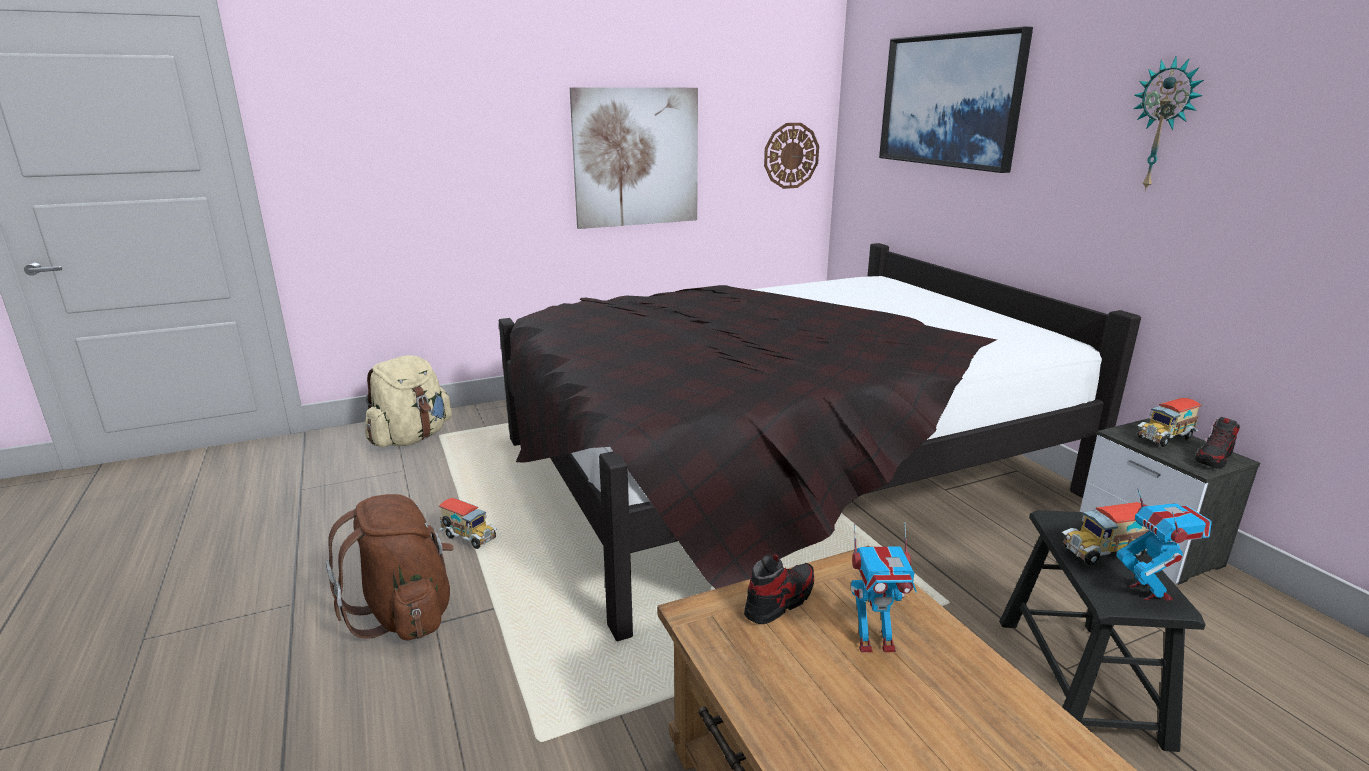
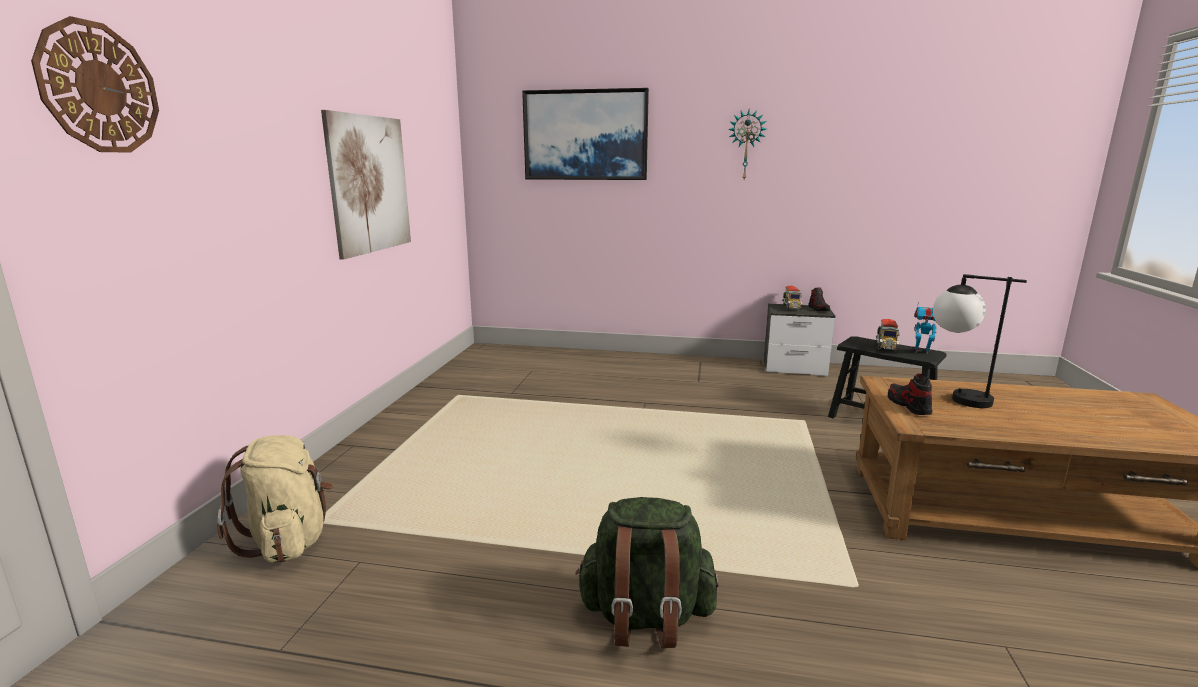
camera: 55 degrees left, 5 degrees down
brown backpack [326,494,454,640] -> green backpack [575,497,719,648]
toy truck [439,498,497,549] -> none
black bed [499,243,1141,642] -> none
wall clock [764,123,819,189] -> wall clock moved to [31,16,159,153]
toy robot [851,522,917,653] -> table lamp [933,274,1027,408]

